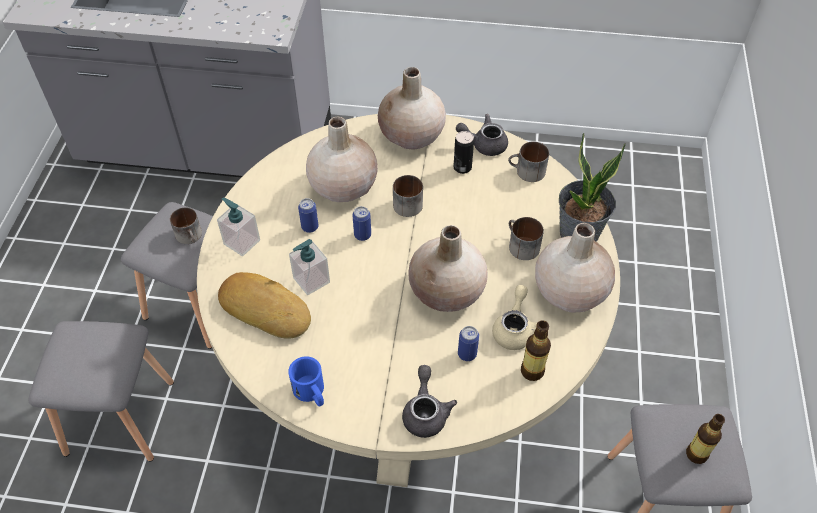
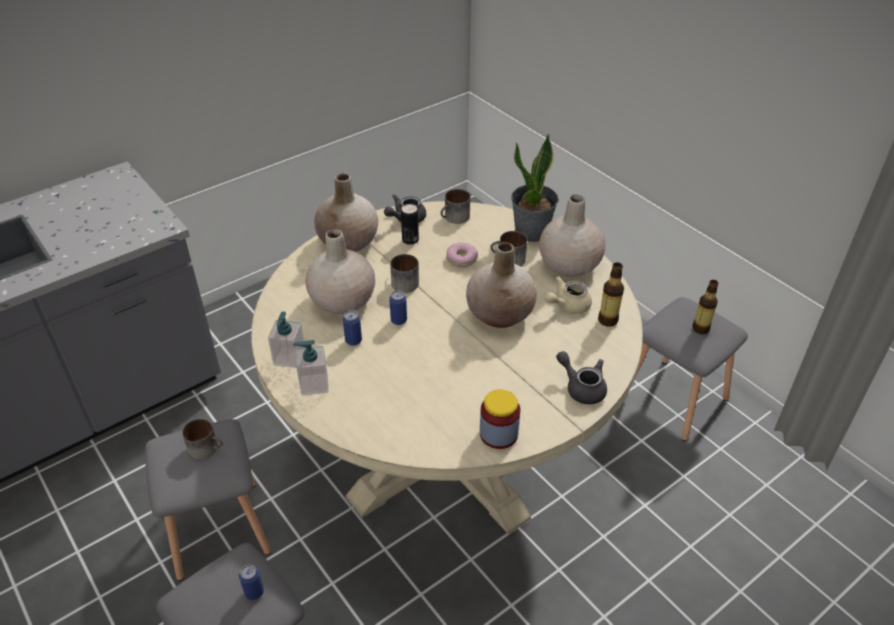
camera: 45 degrees left, 10 degrees down
bread [218,272,311,339] -> none
blue mug [288,356,324,407] -> jar [480,389,520,449]
soap dispenser [289,239,330,295] -> soap dispenser moved to [268,311,305,368]
can [458,326,479,361] -> can moved to [239,564,264,600]
beige teapot [492,285,538,350] -> beige teapot turned 90 degrees counterclockwise [545,276,592,314]
none -> donut [446,243,478,267]

